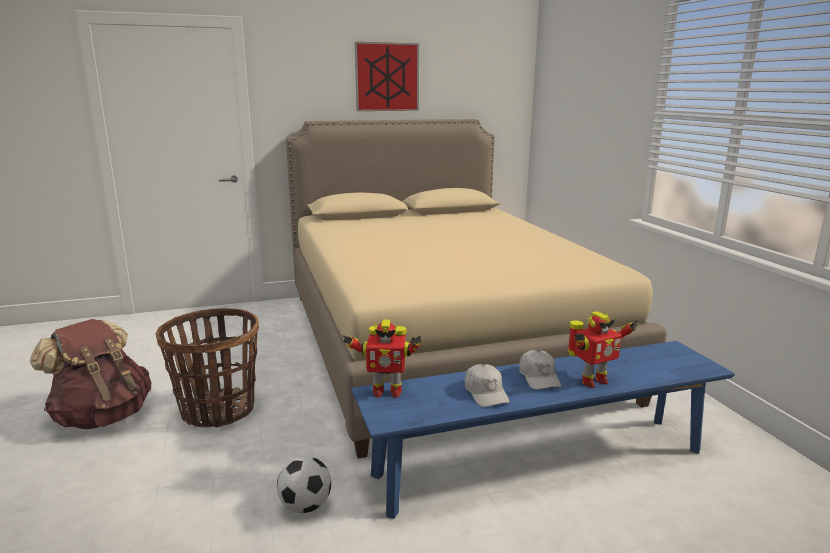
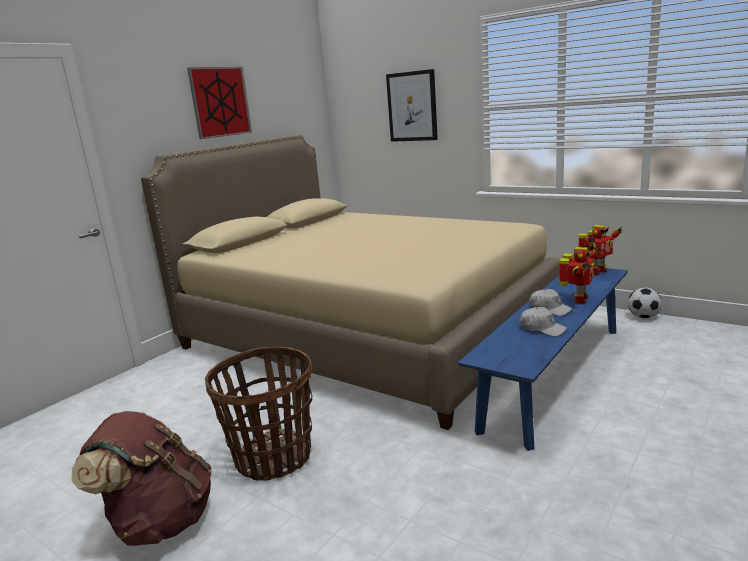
camera: 35 degrees left, 0 degrees up
football [277,456,331,513] -> football moved to [628,288,662,318]
toy robot [342,319,422,398] -> toy robot moved to [578,225,622,275]
none -> picture [386,69,438,142]

